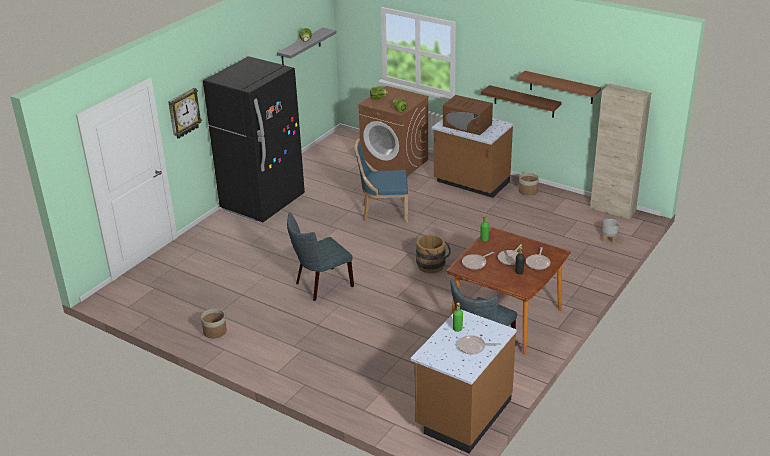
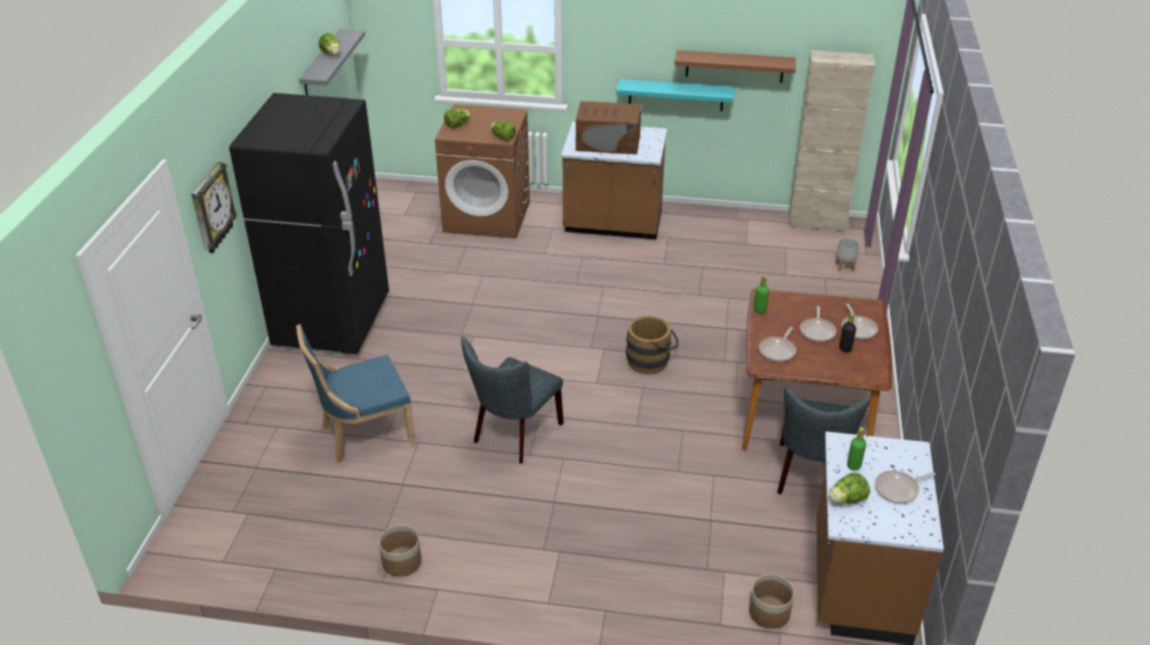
camera: 25 degrees left, 5 degrees up
blue chair [354,139,409,222] -> blue chair moved to [296,324,417,463]
brown shelf [481,85,562,118] -> turquoise shelf [616,79,735,111]
planter [519,172,539,196] -> planter moved to [749,574,794,629]
none -> lettuce [829,473,870,504]

